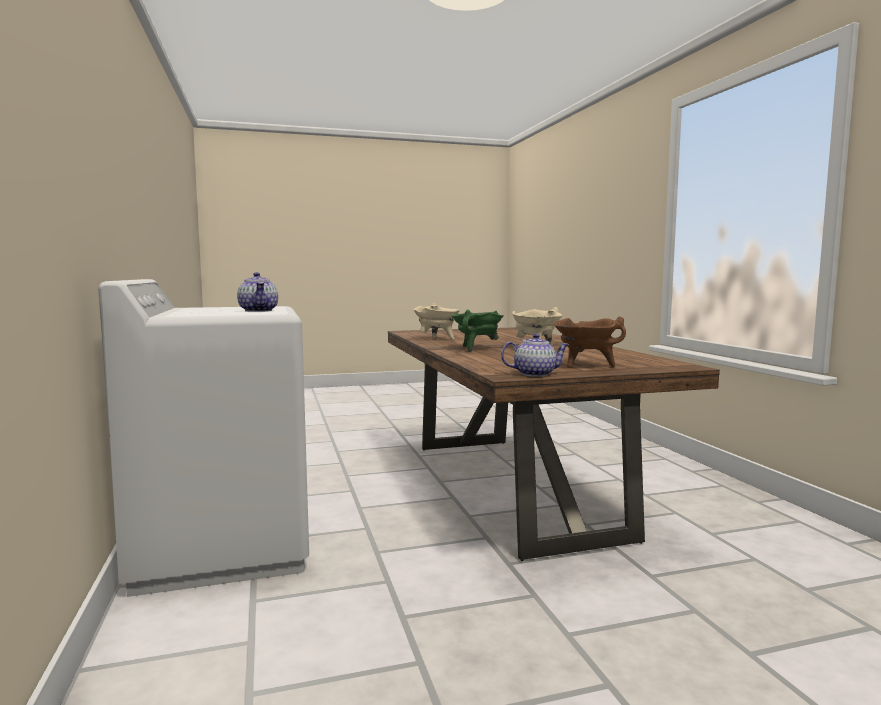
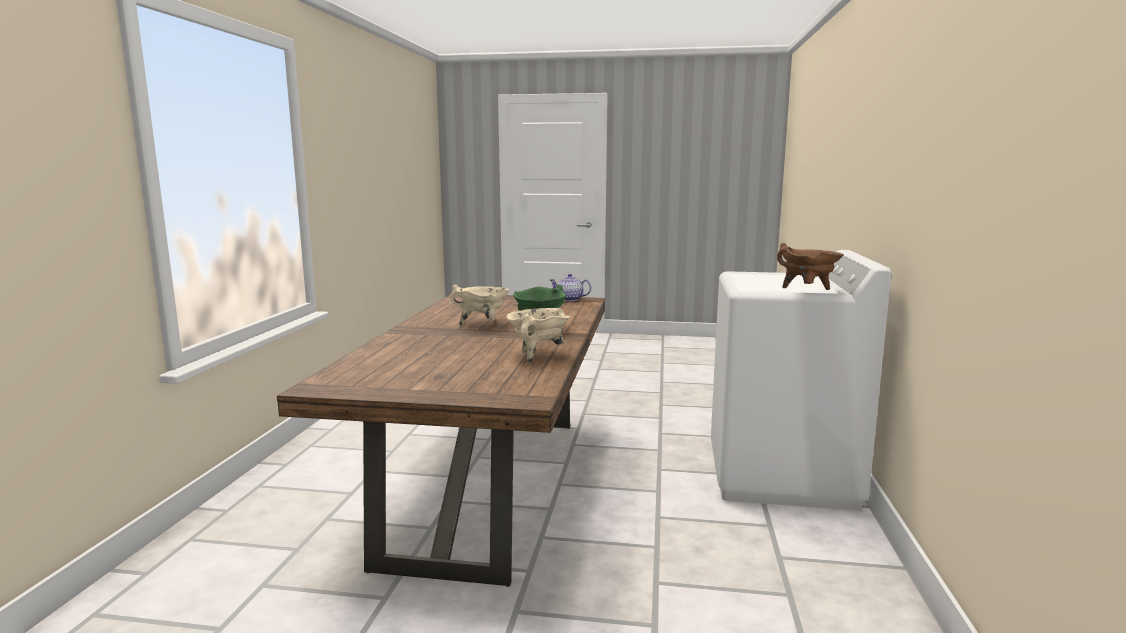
camera: 155 degrees left, 5 degrees up
teapot [237,272,278,312] -> none
brown cooking pot [553,317,626,368] -> brown cooking pot moved to [777,243,844,290]

